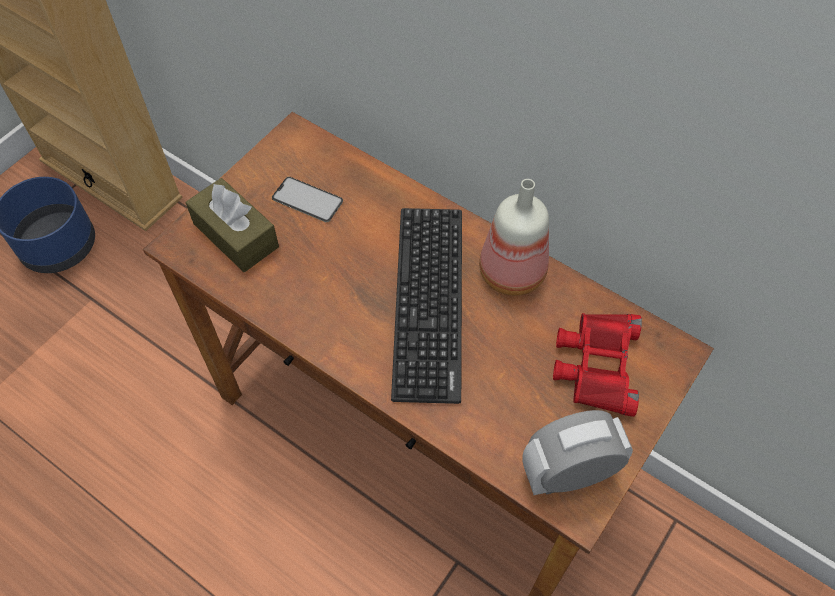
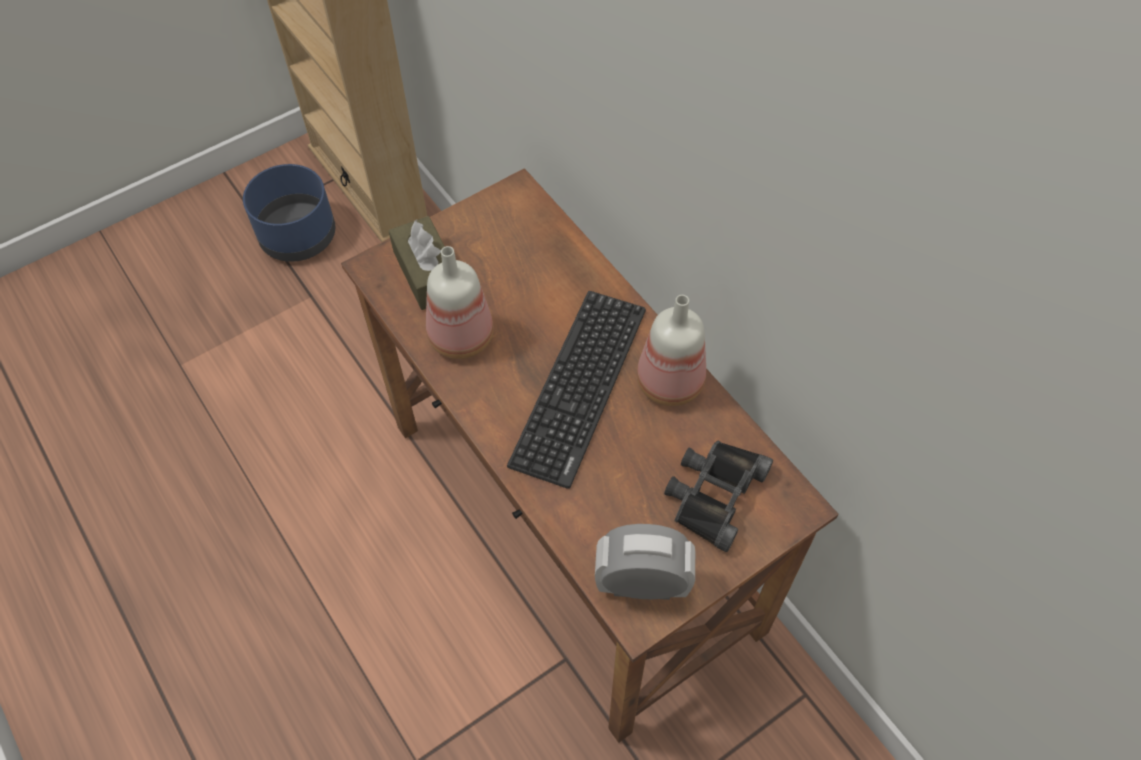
camera: 20 degrees right, 0 degrees up
phone [272,177,343,222] -> none
red binoculars [553,313,642,417] -> black binoculars [664,440,773,552]
none -> bottle [426,246,494,359]

